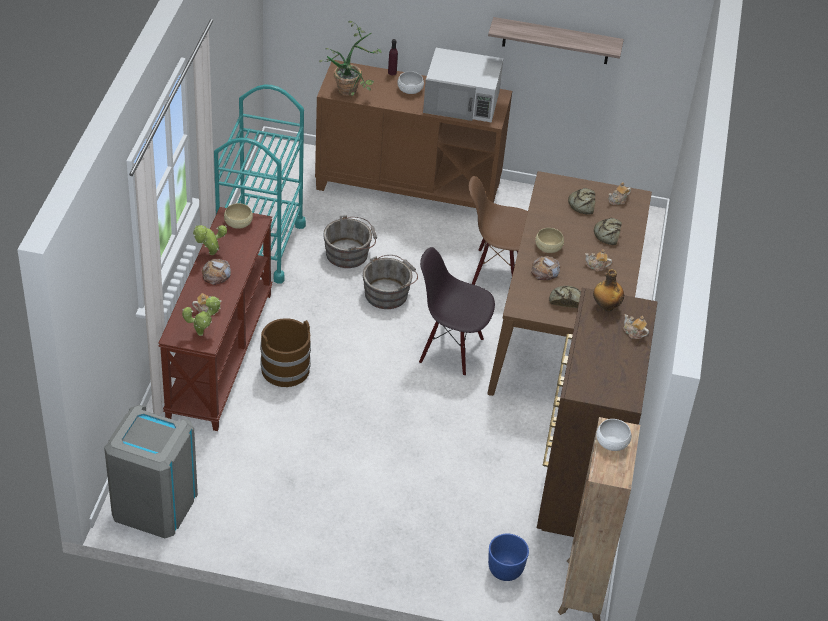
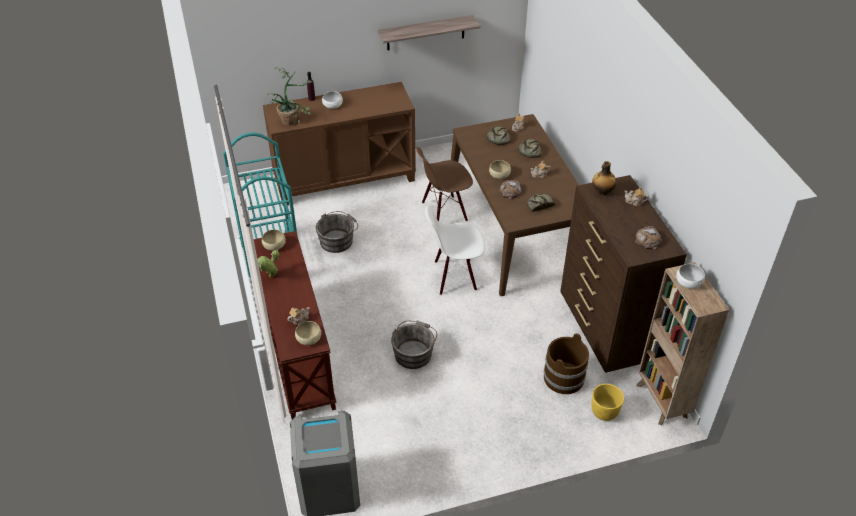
camera: 25 degrees left, 0 degrees up
potted plant [182,296,221,336] -> beige bowl [295,321,321,345]
bread [202,259,231,285] -> bread moved to [635,226,662,249]
brown bucket [260,318,311,387] -> brown bucket moved to [544,333,589,394]
grey bucket [362,255,418,309] -> grey bucket moved to [391,321,437,369]
black chair [419,247,495,376] -> white chair [425,206,485,295]
white microwave [423,48,503,123] -> none
blue planter [488,534,529,581] -> yellow planter [591,384,624,421]

